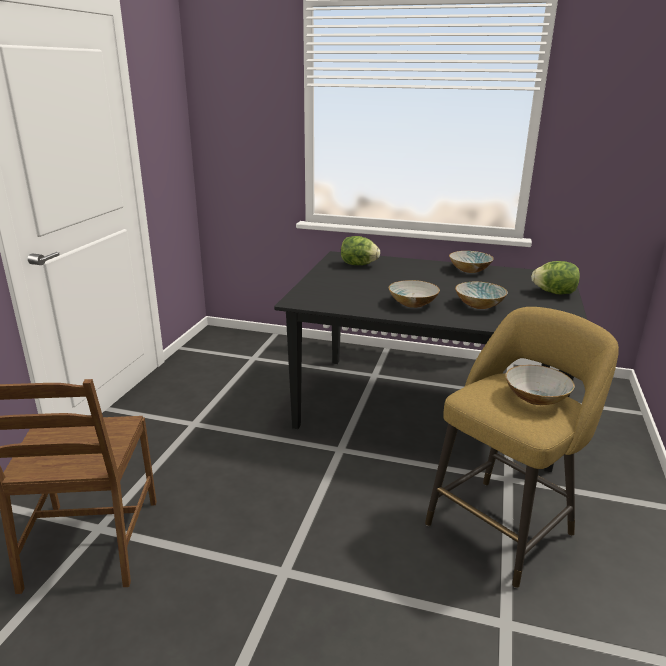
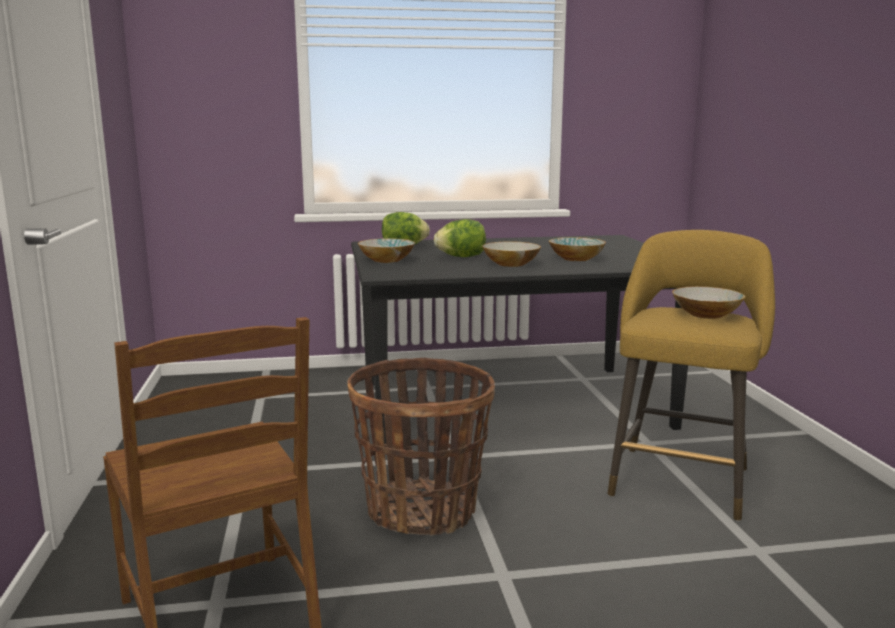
camera: 25 degrees left, 10 degrees down
bowl [449,251,494,273] -> bowl moved to [358,238,415,263]
lettuce [531,261,580,294] -> lettuce moved to [434,219,486,257]
none -> basket [347,358,495,536]

